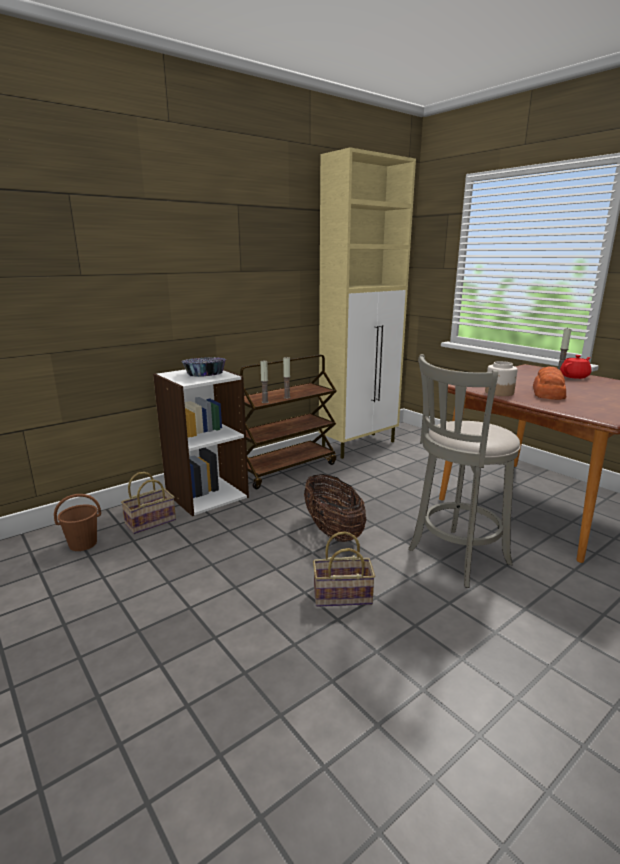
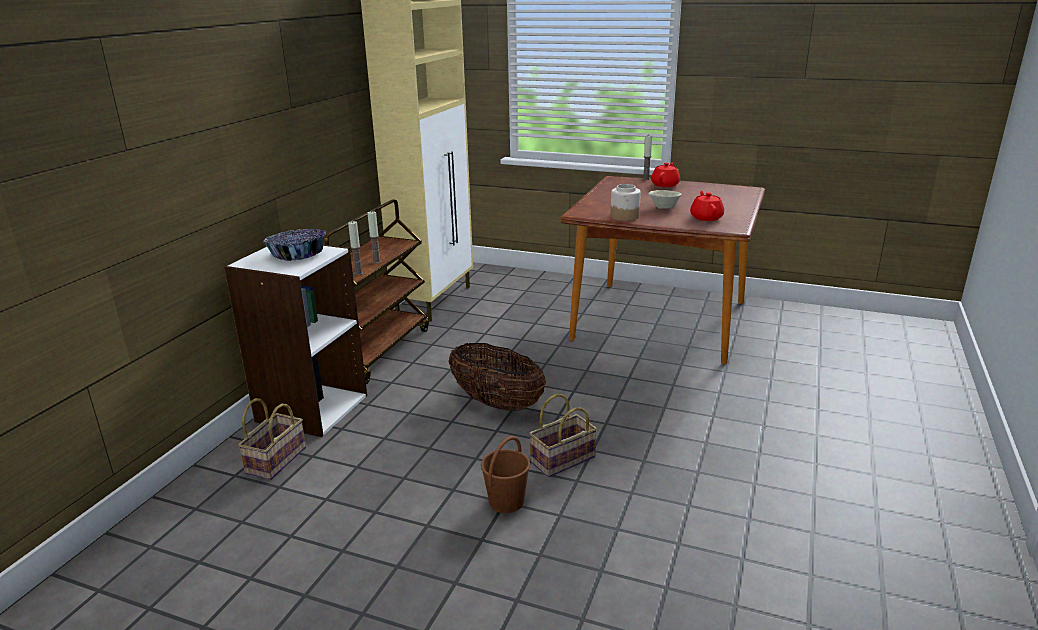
camera: 30 degrees left, 5 degrees up
brown bucket [54,494,101,551] -> brown bucket moved to [481,436,530,513]
grey stool [408,354,521,588] -> none
bread [533,366,566,400] -> beige bowl [648,190,682,209]
none -> red teapot [690,191,724,221]

